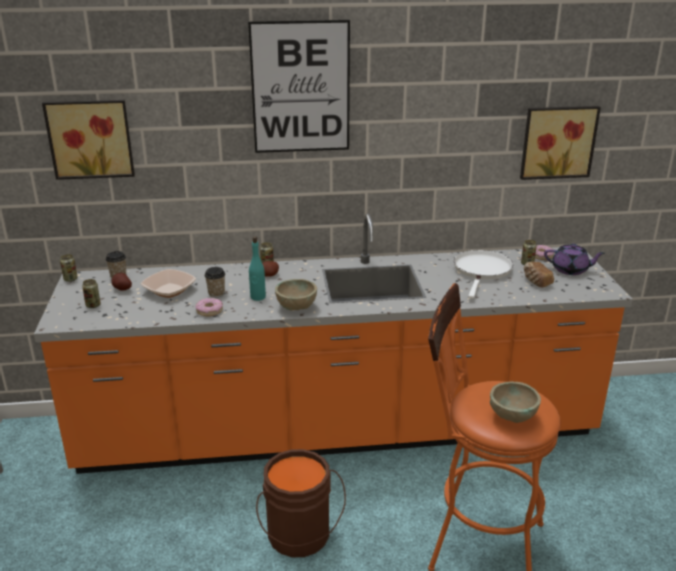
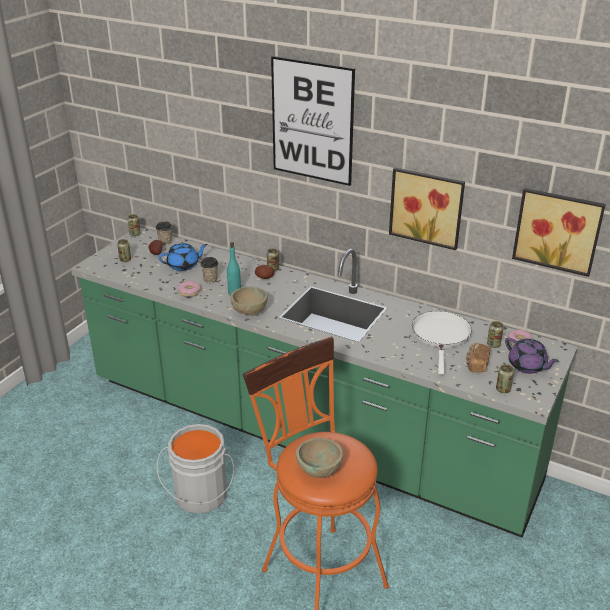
camera: 35 degrees right, 5 degrees up
orange counter [34,213,633,474] -> green counter [71,227,578,538]
picture [42,100,135,180] -> picture moved to [389,168,465,250]
bowl [141,269,196,298] -> blue teapot [158,243,208,271]
brown bucket [256,449,346,557] -> grey bucket [157,424,234,514]
white frying pan [454,250,513,299] -> white frying pan turned 45 degrees counterclockwise [412,311,472,374]
none -> can [496,364,514,393]

